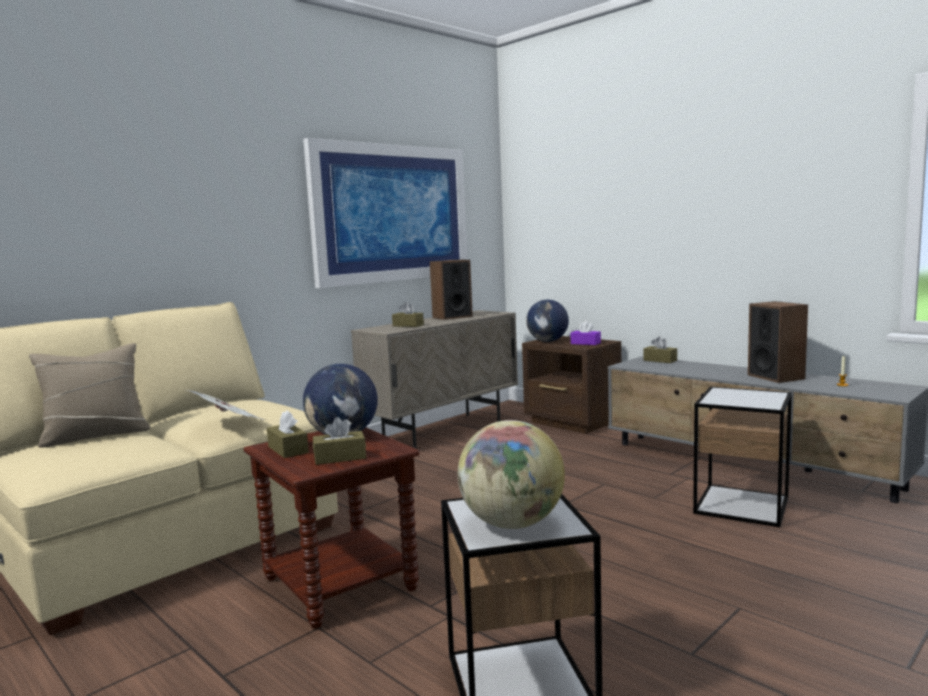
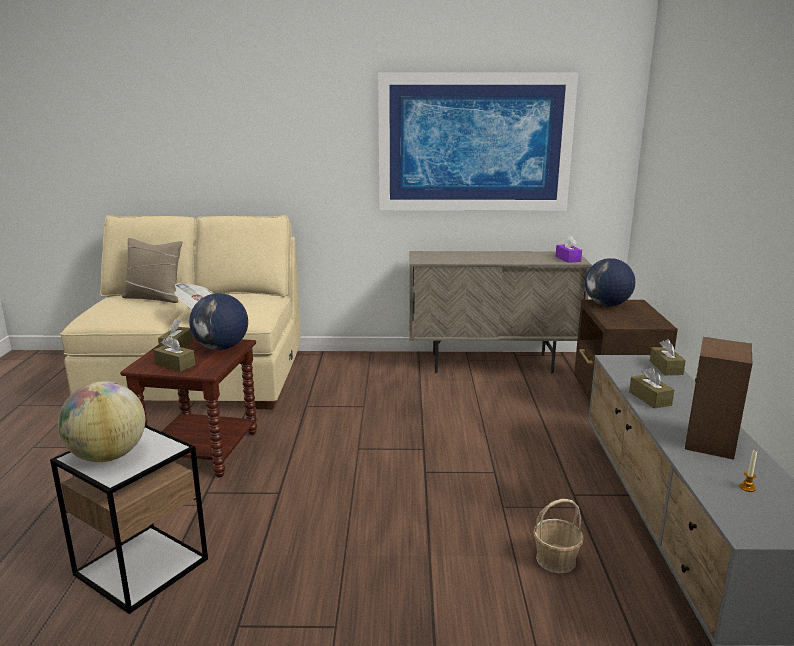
camera: 45 degrees right, 10 degrees up
brown tissue box [392,302,424,327] -> brown tissue box moved to [629,367,674,409]
speaker [430,260,473,320] -> none
purple tissue box [571,321,601,345] -> purple tissue box moved to [556,236,582,263]
side table [693,387,792,527] -> basket [533,499,584,573]

